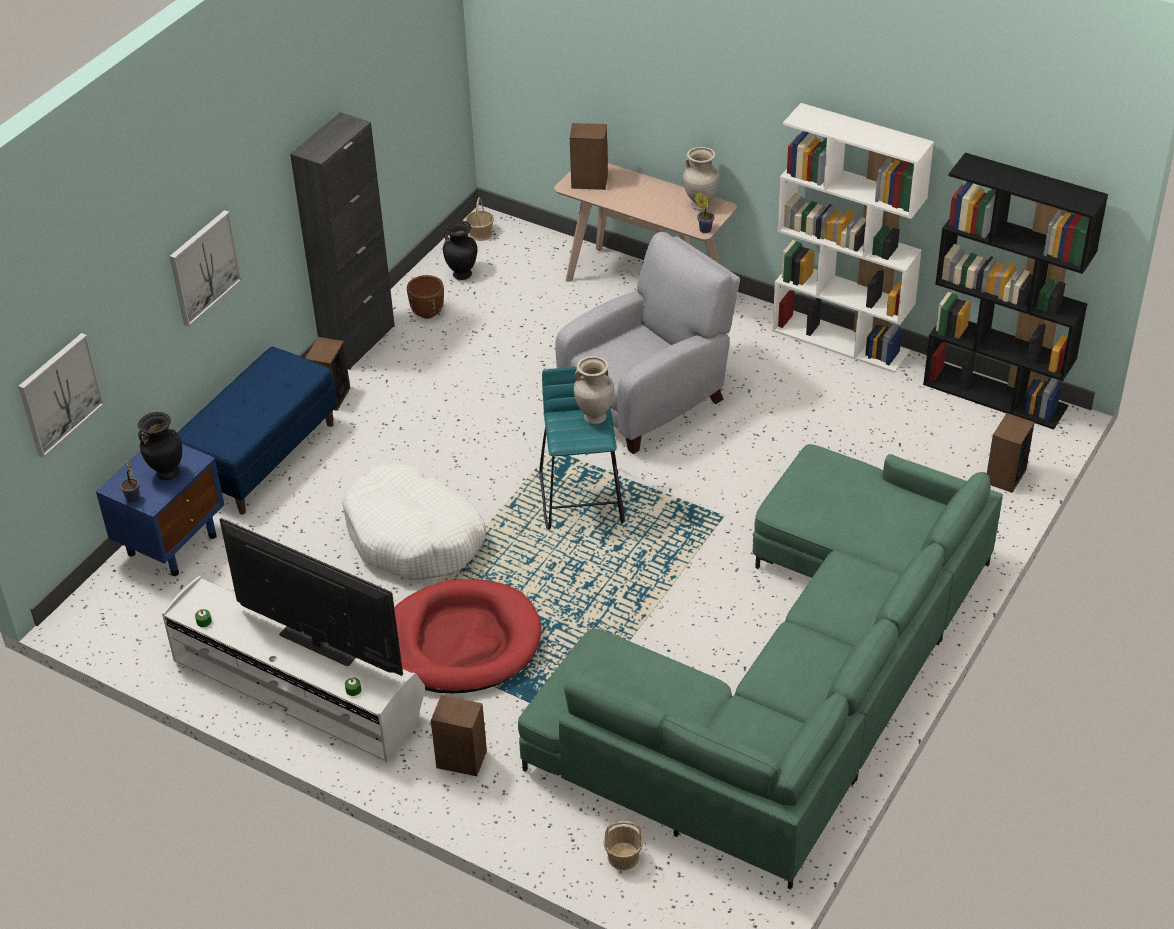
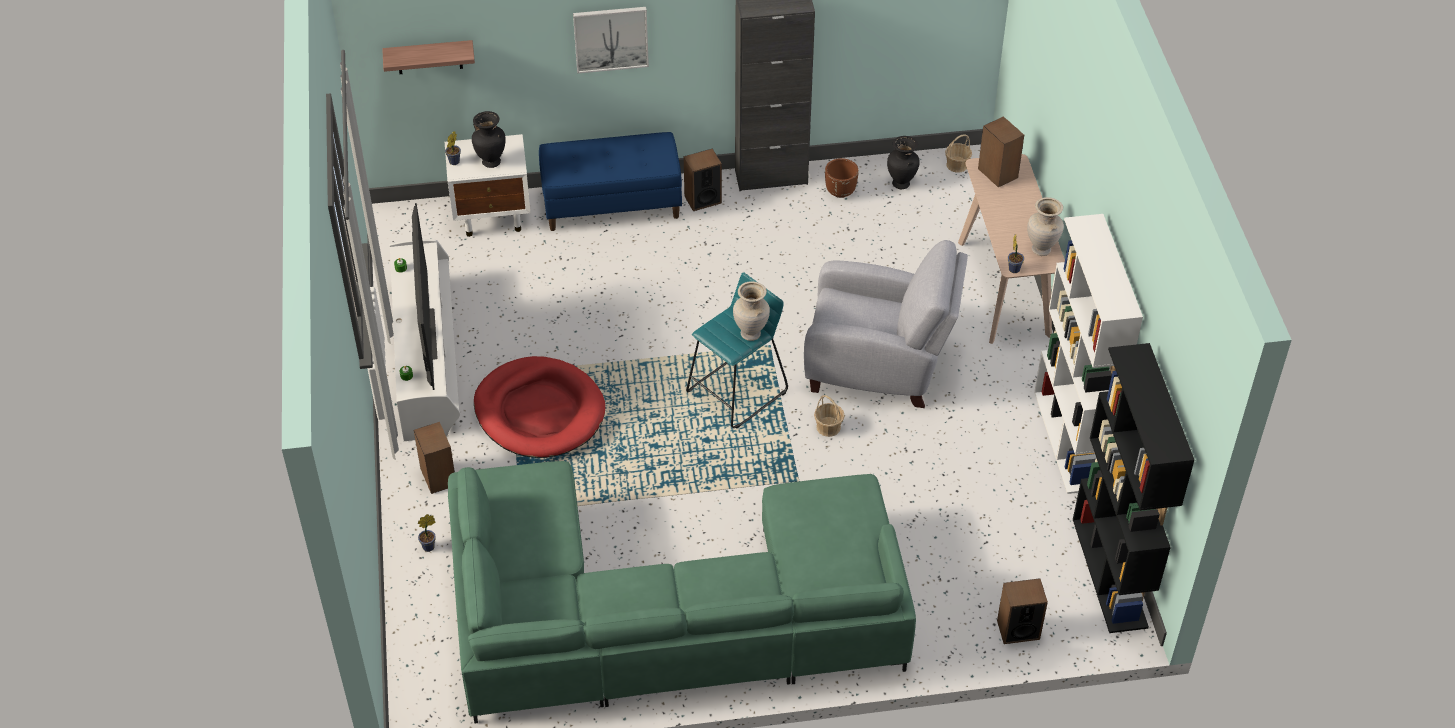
camera: 50 degrees right, 5 degrees up
picture [18,333,104,458] -> shelf [382,40,475,74]
blue nightstand [96,444,224,576] -> white nightstand [445,134,531,237]
white dog bed [342,464,486,580] -> none
basket [603,821,643,870] -> basket moved to [814,395,845,437]
none -> potted plant [418,514,436,552]

